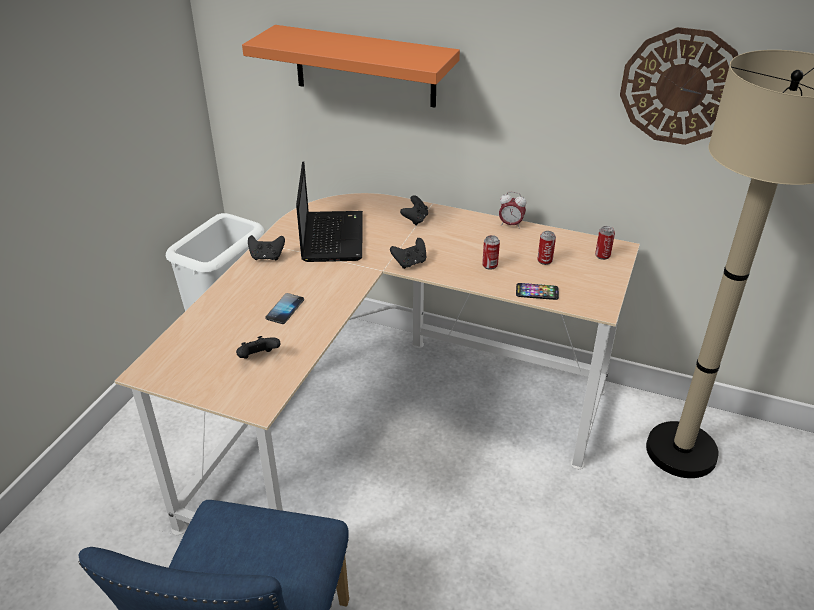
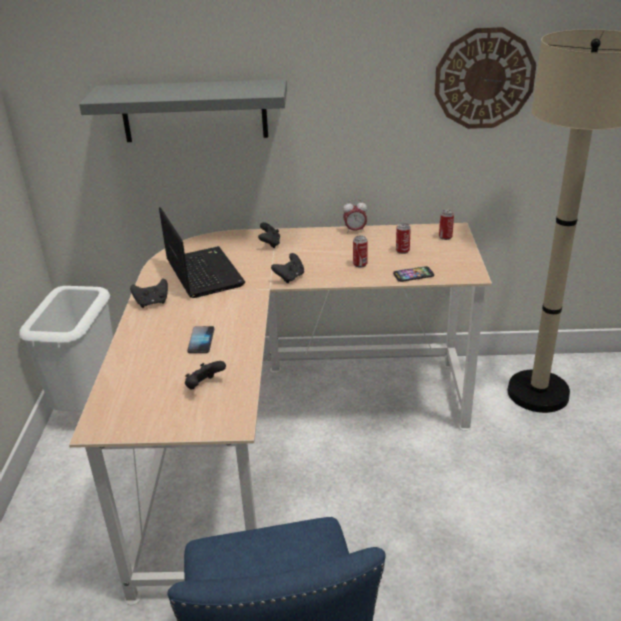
camera: 20 degrees left, 5 degrees down
orange shelf [242,25,460,108] -> grey shelf [79,79,287,142]

